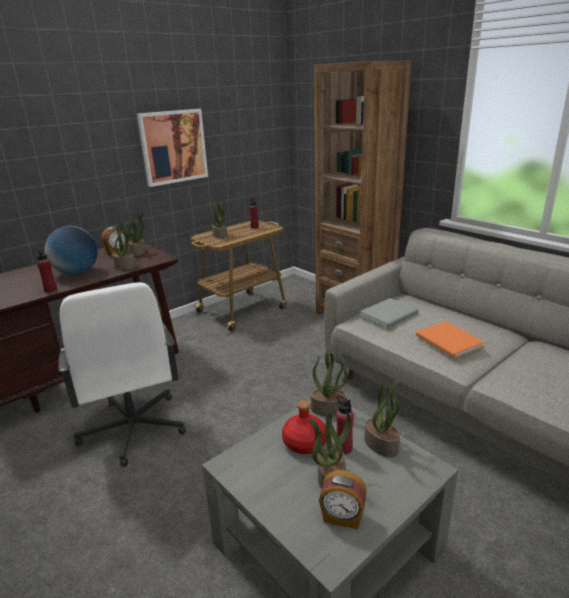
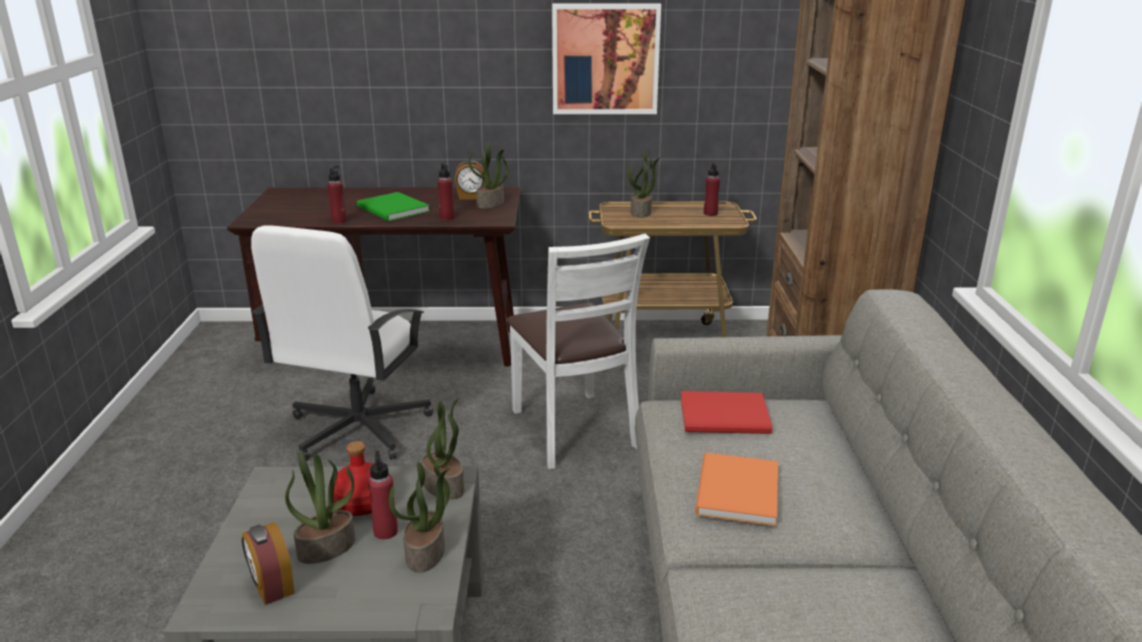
camera: 40 degrees right, 0 degrees up
globe [45,226,98,275] -> green book [357,192,429,221]
potted plant [112,222,136,270] -> red bottle [437,163,454,220]
grey book [360,298,419,328] -> red book [681,391,772,434]
none -> white chair [507,234,650,469]

